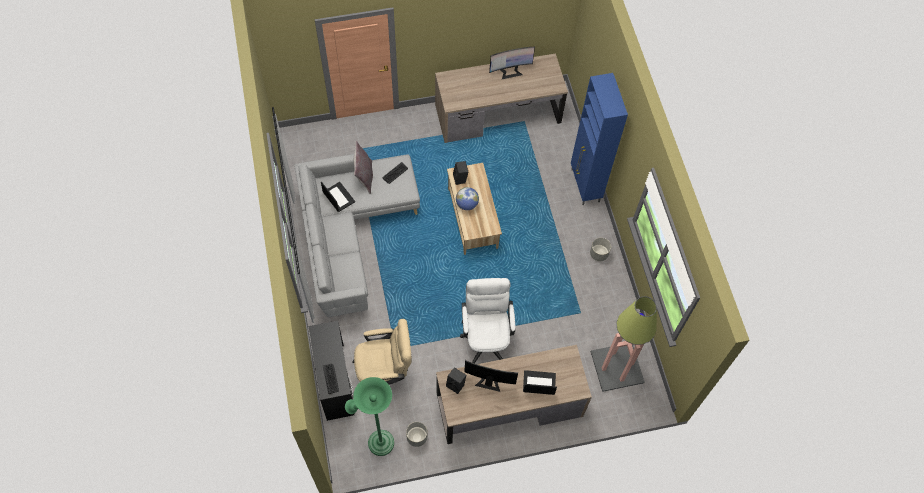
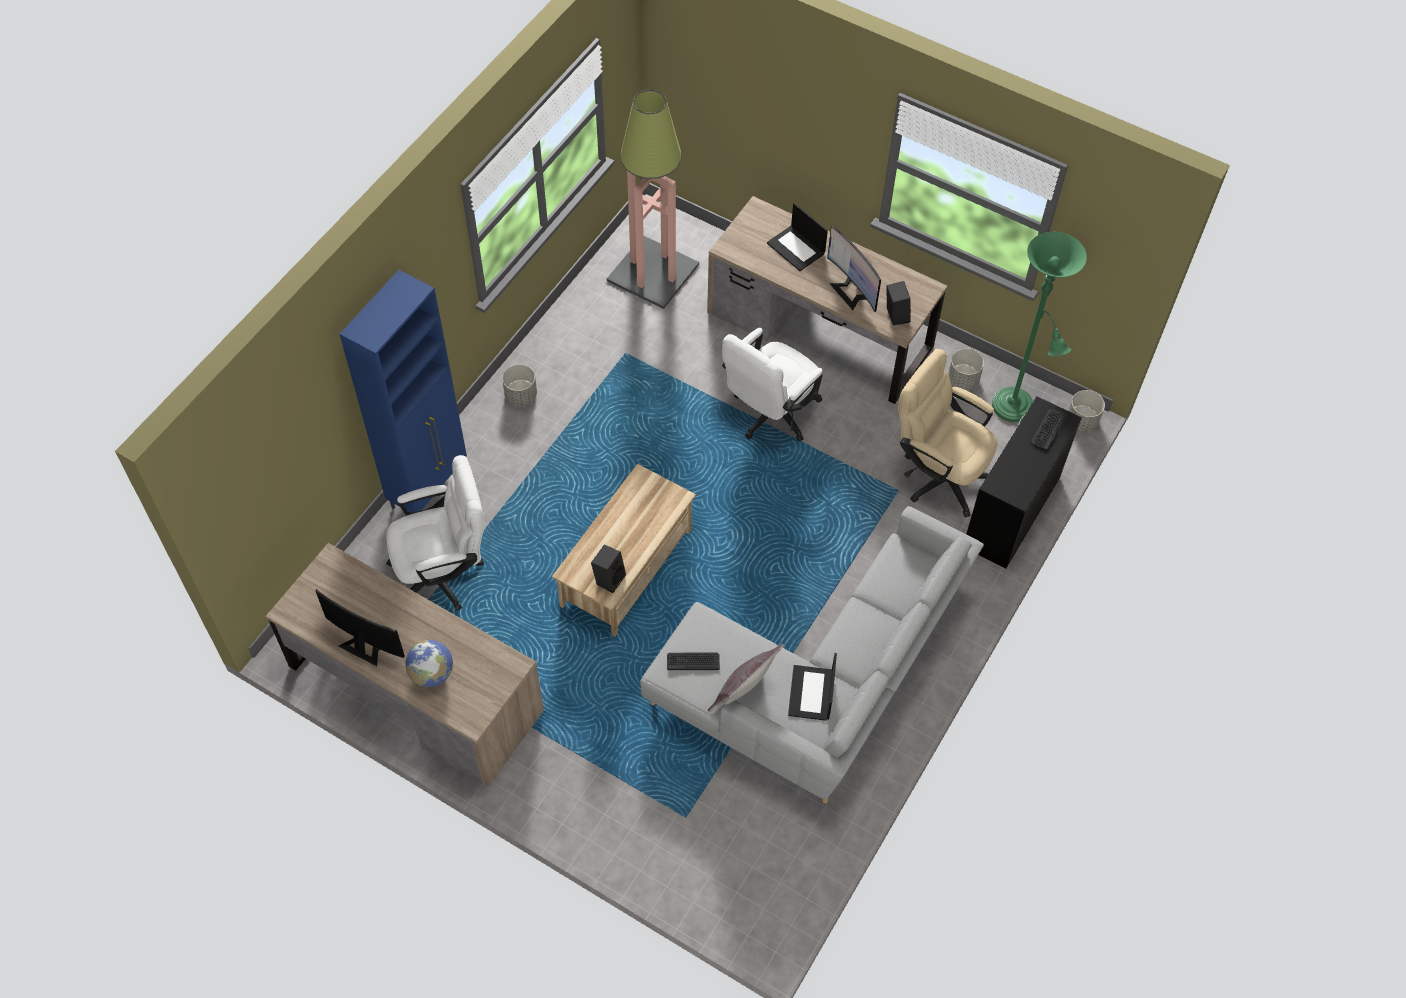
camera: 135 degrees left, 5 degrees down
globe [456,187,479,210] -> globe moved to [405,640,453,687]
none -> white office chair [386,455,485,611]
none -> grey planter [1068,390,1105,432]

